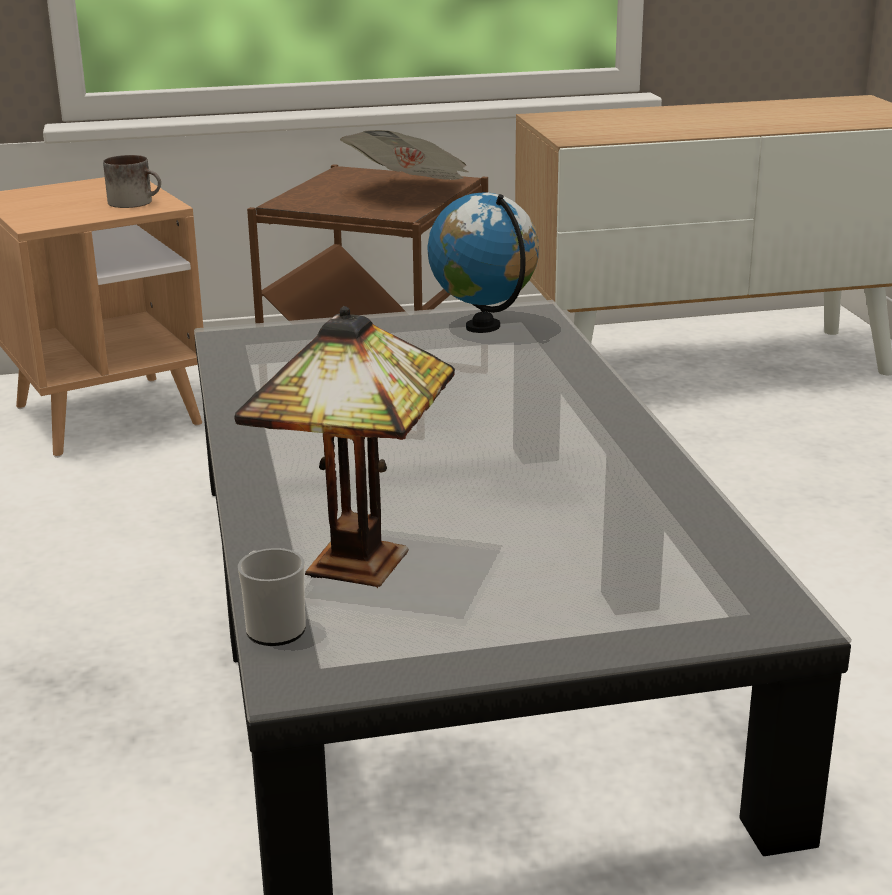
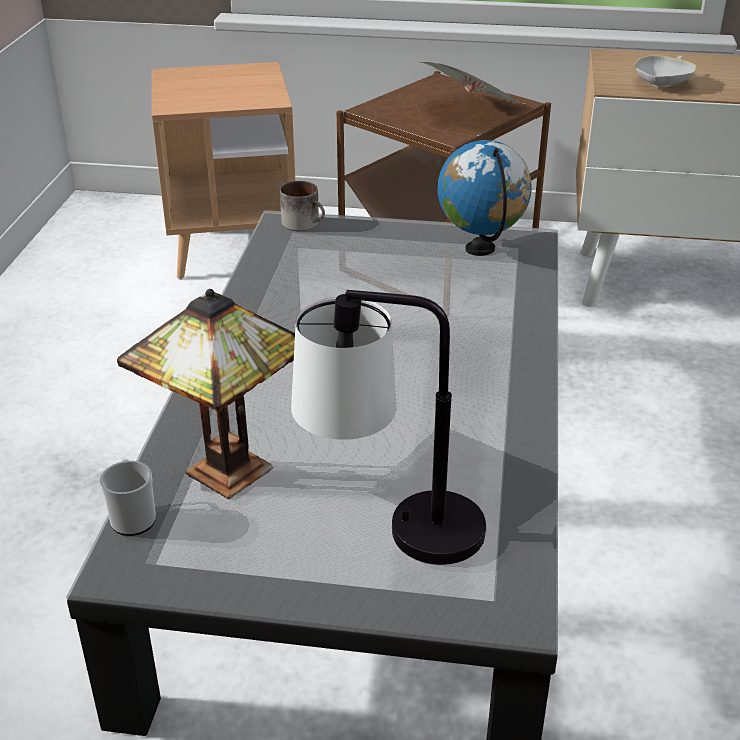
camera: 20 degrees right, 10 degrees up
mug [103,155,161,208] -> mug moved to [280,181,325,231]
none -> table lamp [291,290,486,565]
none -> white bowl [635,55,697,88]

